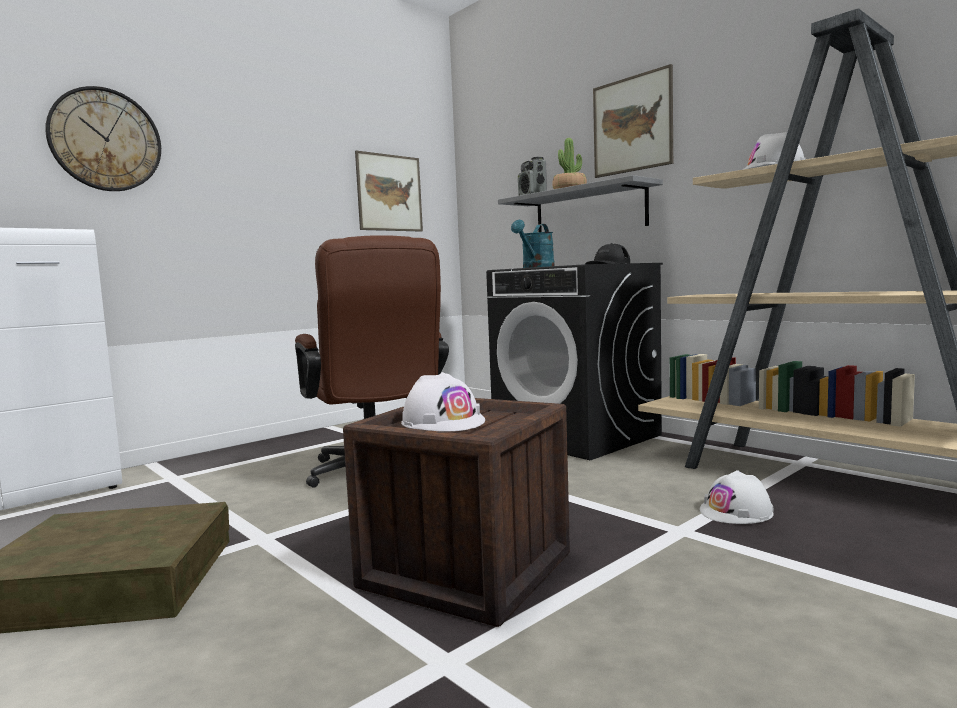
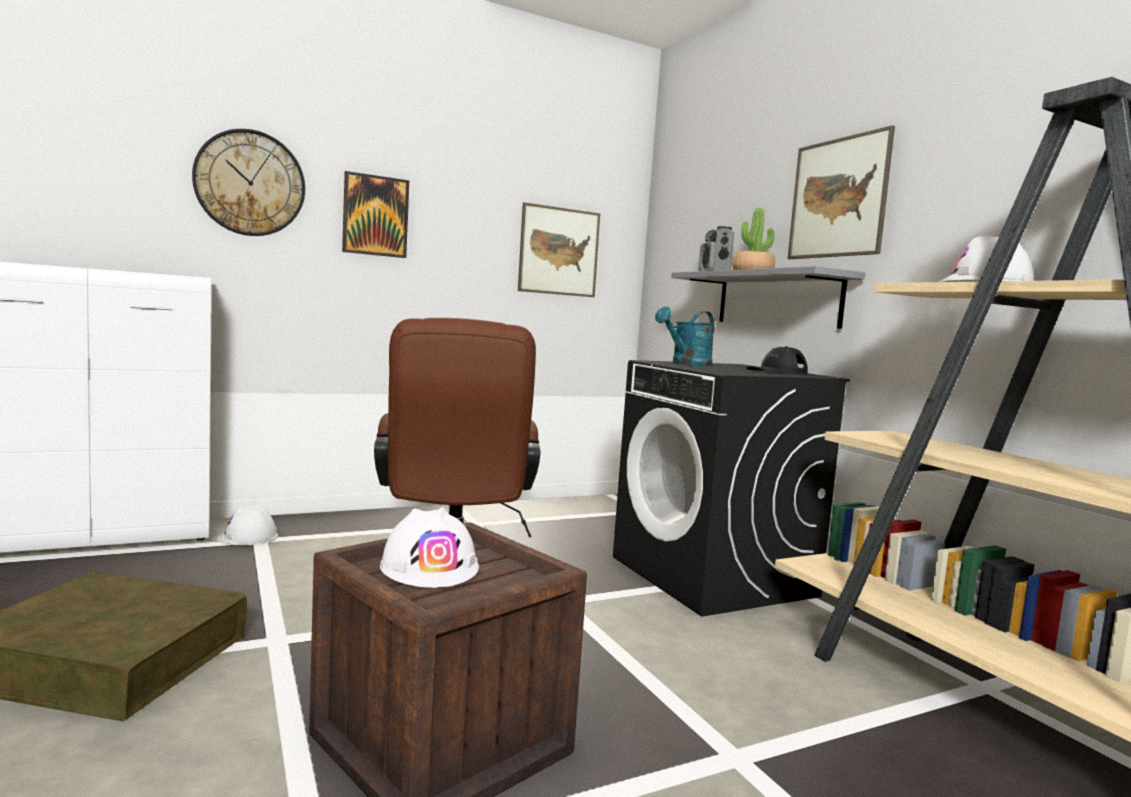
camera: 15 degrees right, 0 degrees up
white hard hat [700,470,774,524] -> white hard hat moved to [217,506,278,545]
none -> picture [342,171,409,258]

